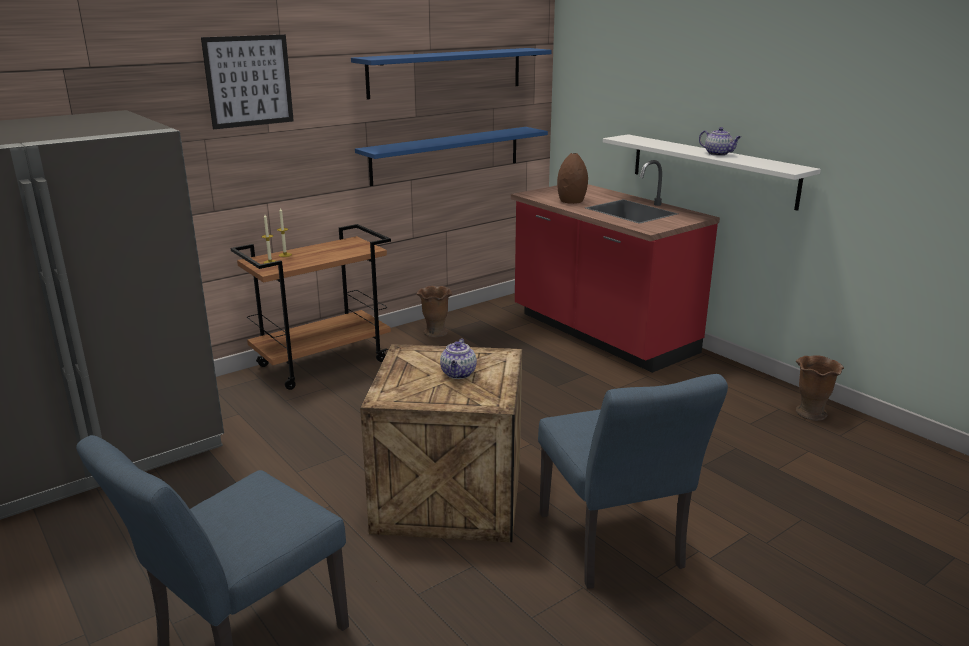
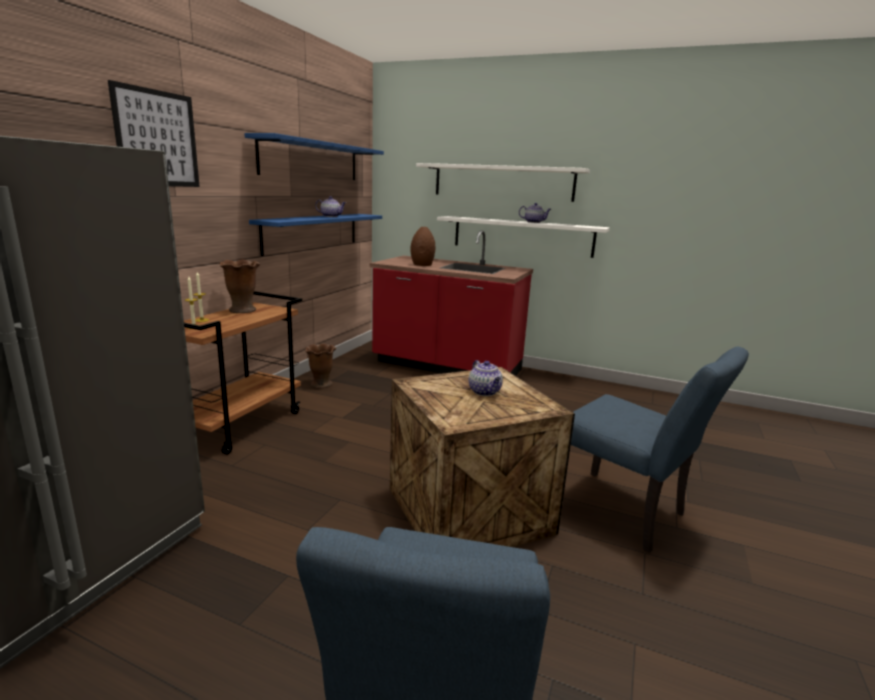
camera: 30 degrees left, 5 degrees down
brown vase [796,355,844,421] -> brown vase moved to [219,260,260,313]
none -> teapot [315,196,346,217]
none -> white shelf [416,163,590,202]

